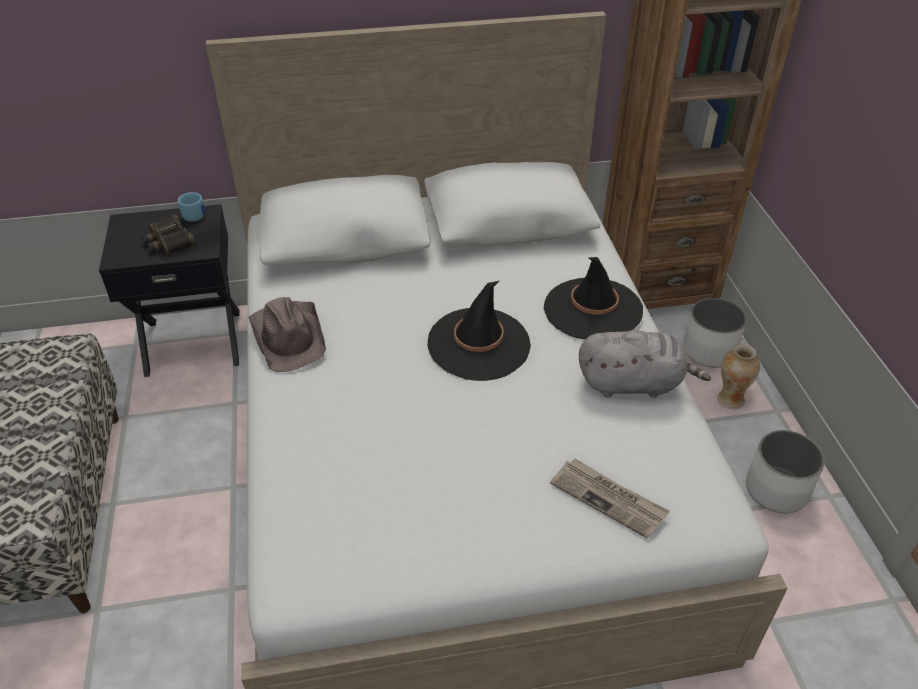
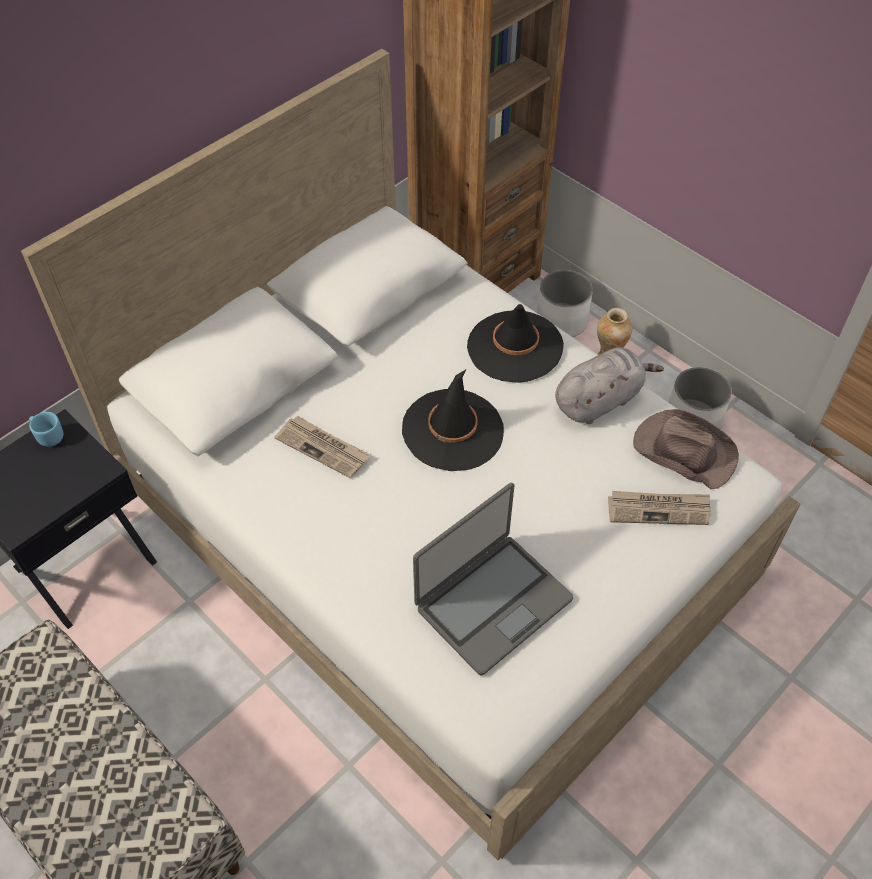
camera: 35 degrees left, 10 degrees up
binoculars [141,214,196,254] -> none
brown hat [249,297,326,372] -> brown hat moved to [633,409,739,489]
none -> newspaper [274,416,370,478]
none -> laptop [413,483,573,675]

